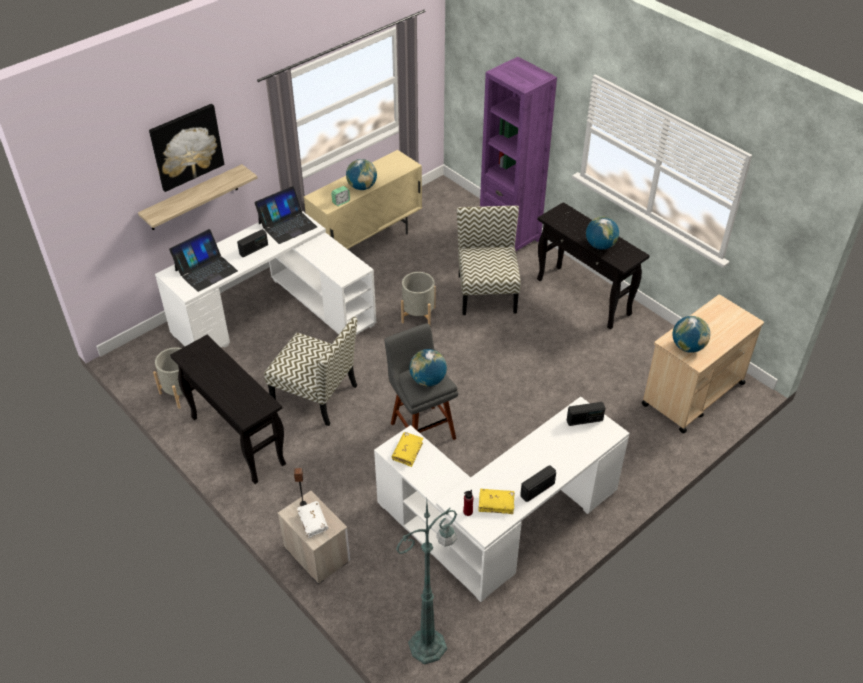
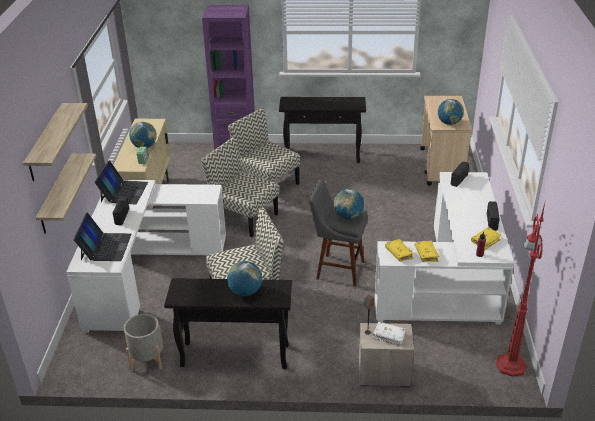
camera: 45 degrees left, 10 degrees down
picture [149,104,224,192] -> shelf [23,103,88,181]
green floor lamp [396,501,457,665] -> red floor lamp [496,203,545,377]
grey planter [401,272,436,326] -> chair [201,137,279,237]
globe [586,217,619,250] -> globe moved to [227,261,262,296]
none -> yellow book [415,241,440,262]

